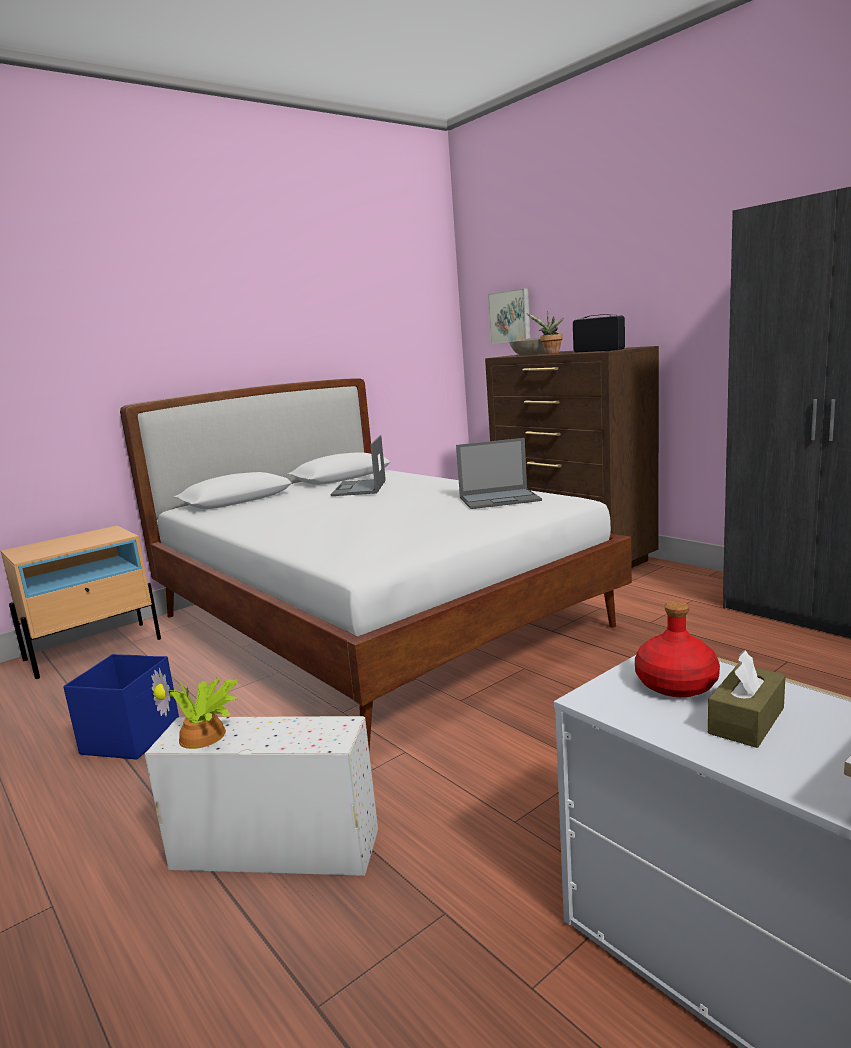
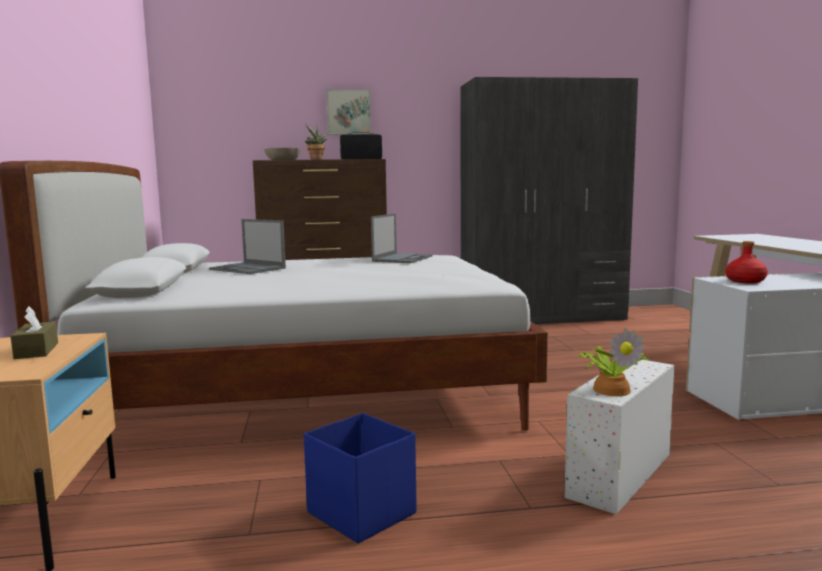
camera: 60 degrees left, 5 degrees down
picture [488,288,530,344] -> picture moved to [326,89,371,135]
brown tissue box [708,650,786,748] -> brown tissue box moved to [10,306,58,359]

